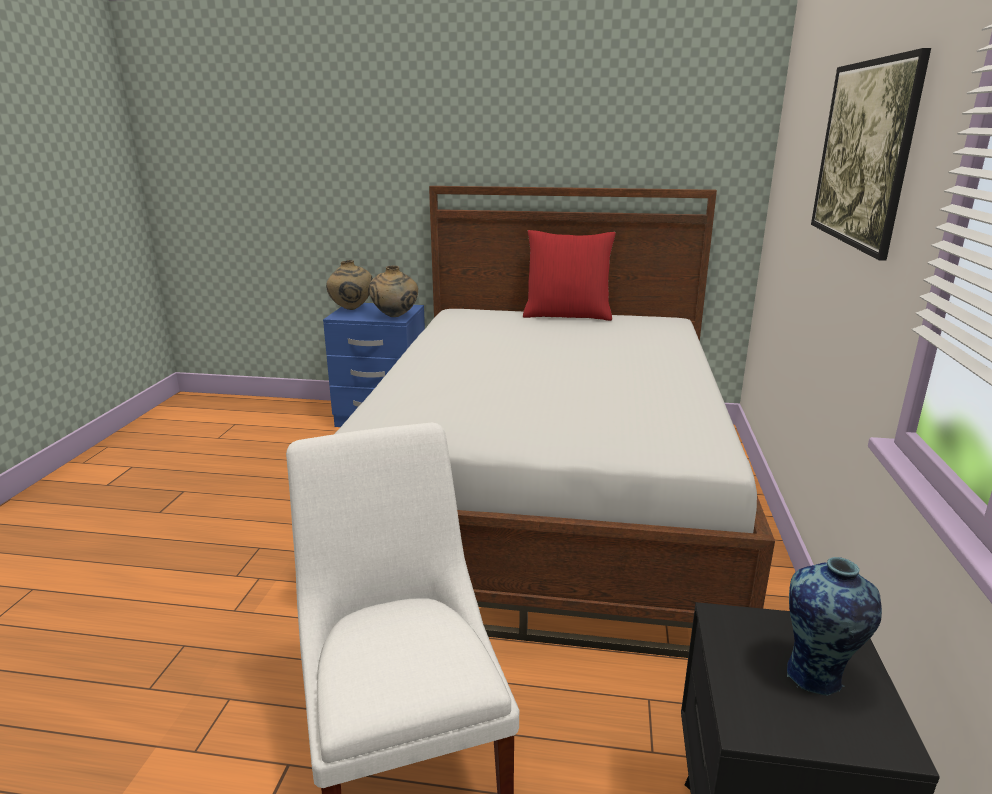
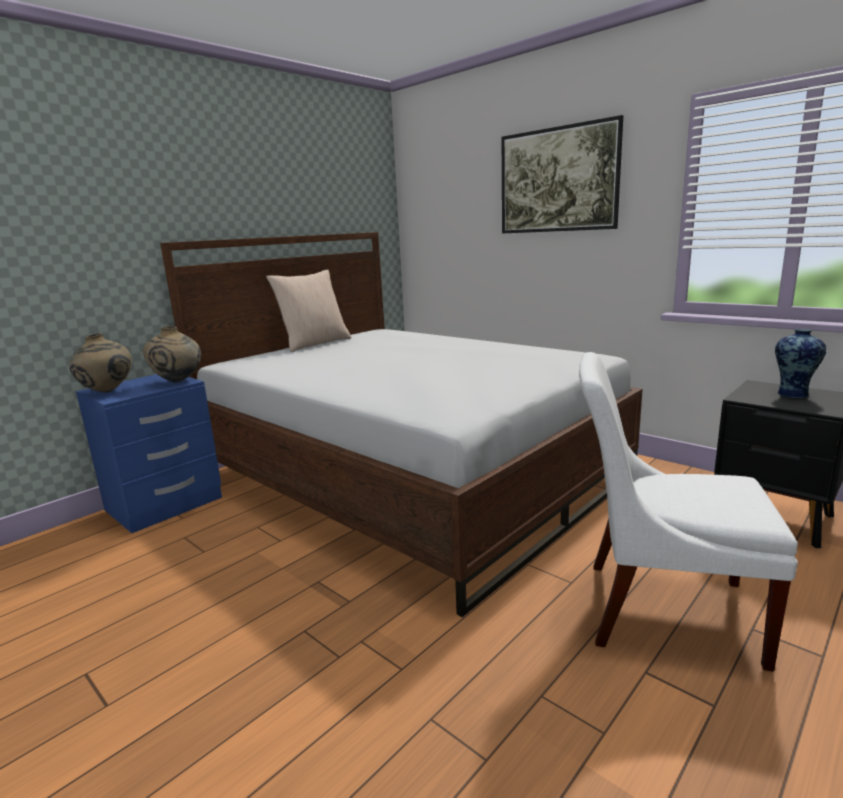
camera: 55 degrees left, 5 degrees down
red pillow [523,230,616,321] -> beige pillow [266,269,351,352]

